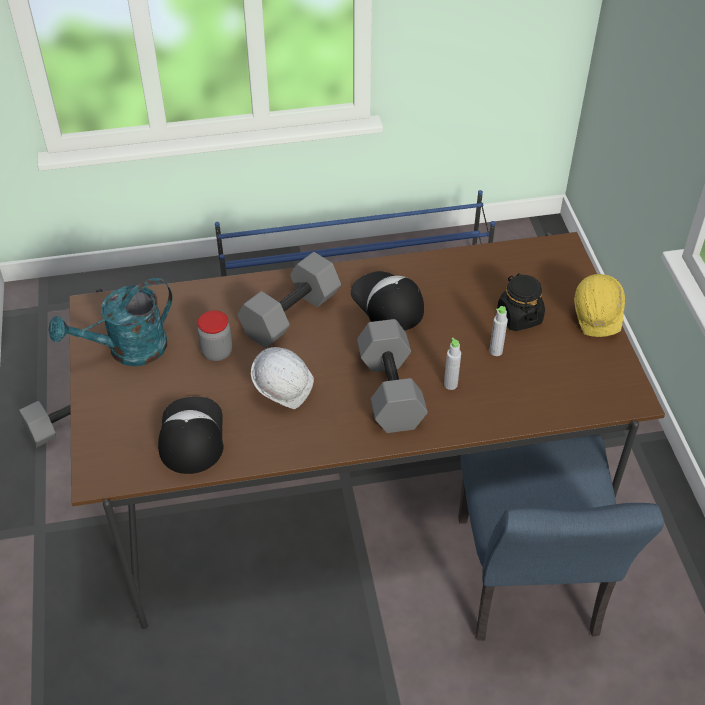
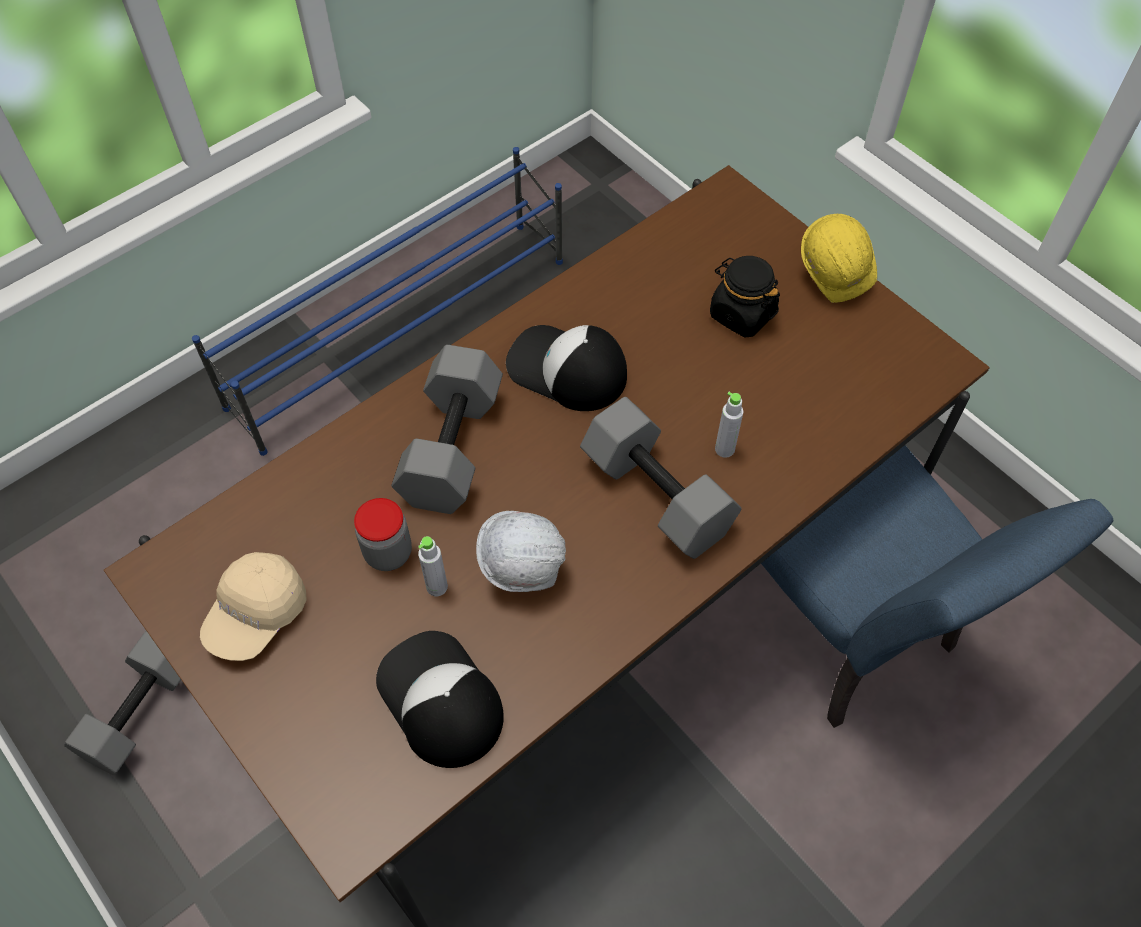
camera: 30 degrees left, 10 degrees up
turquoise watering can [49,278,173,366] -> beige cap [200,552,307,661]
grey bottle [489,306,508,356] -> grey bottle moved to [418,536,448,596]

